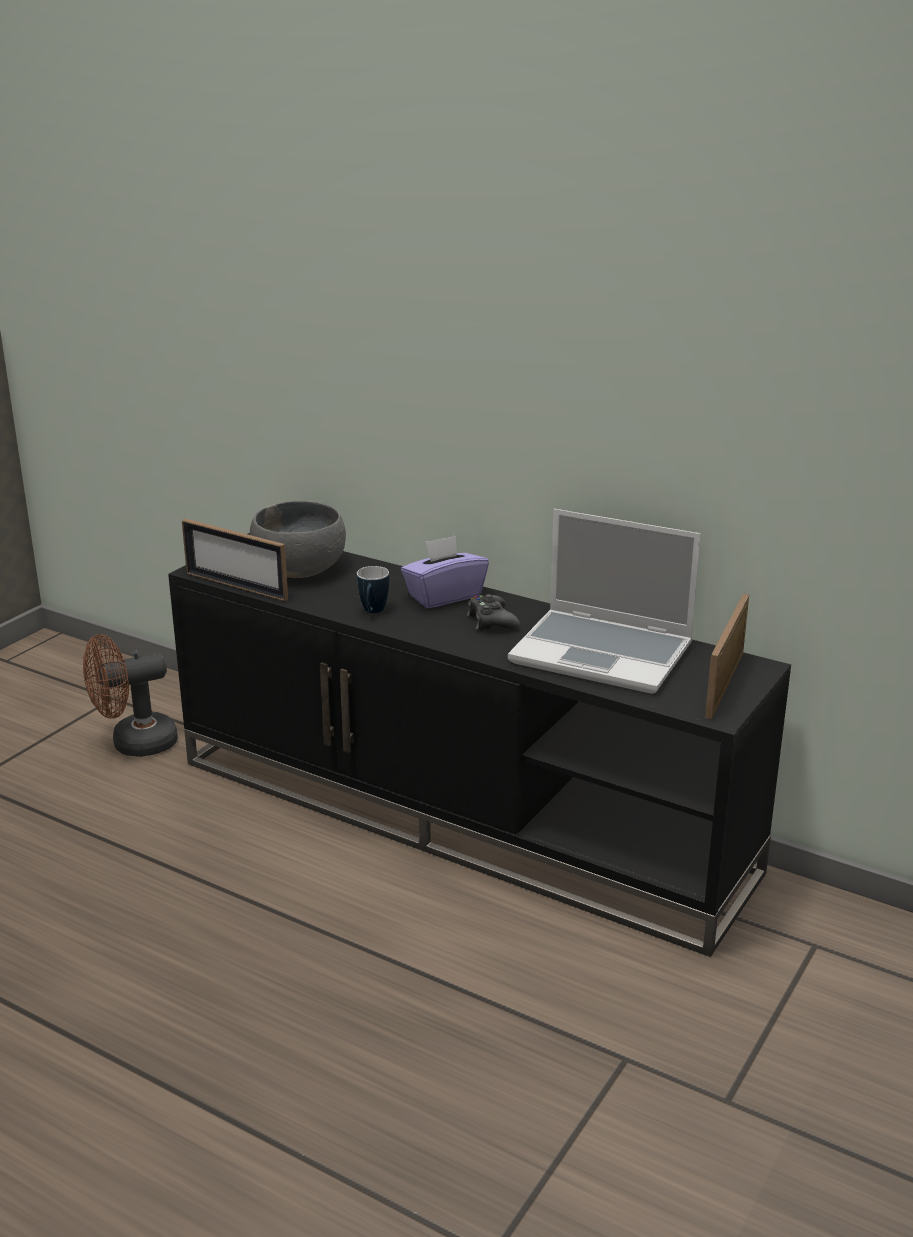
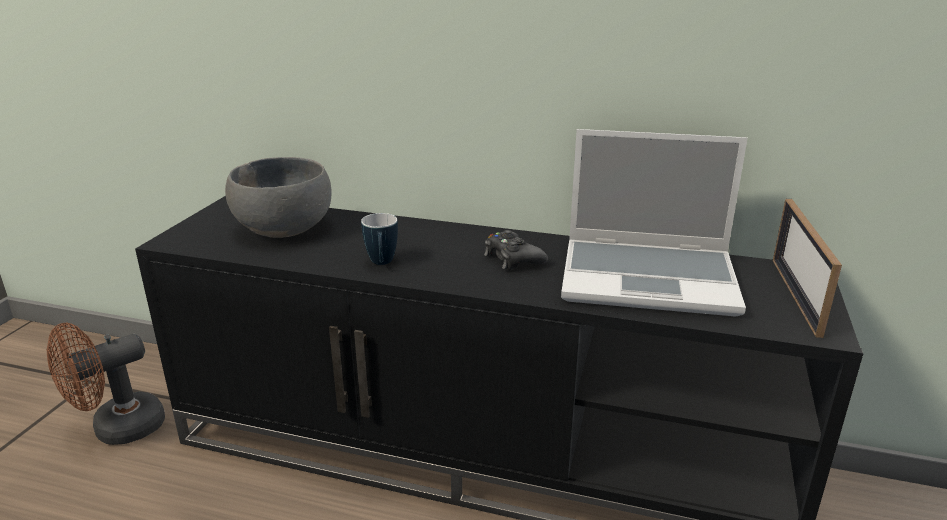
camera: 15 degrees left, 0 degrees up
picture frame [182,519,288,601] -> none
purple tissue box [401,535,489,608] -> none

